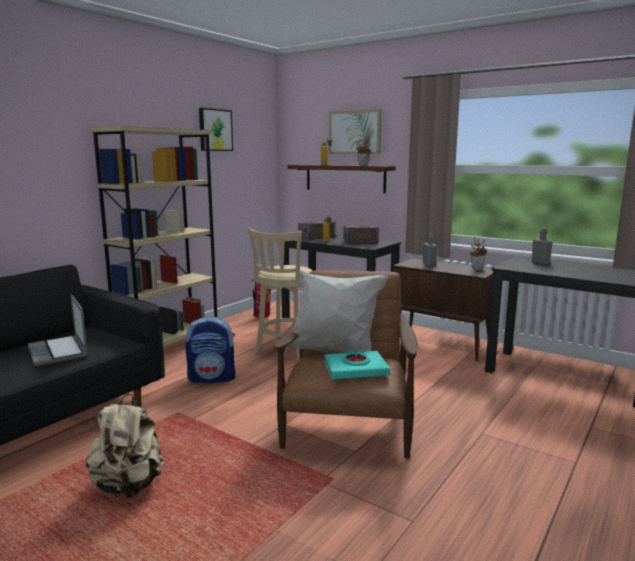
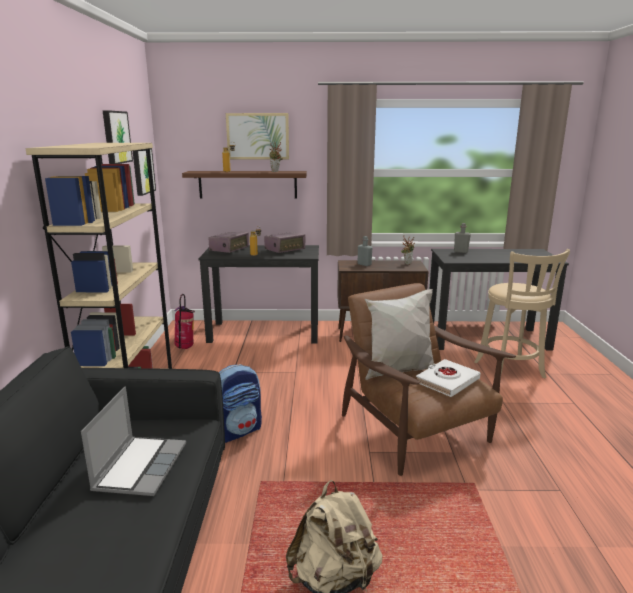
camera: 35 degrees left, 5 degrees up
laptop [28,294,88,367] -> laptop turned 105 degrees counterclockwise [81,386,186,496]
beige stool [247,227,313,361] -> beige stool moved to [474,249,570,379]
turquoise book [324,350,390,379] -> white book [416,359,481,397]
none -> picture [133,148,156,196]

